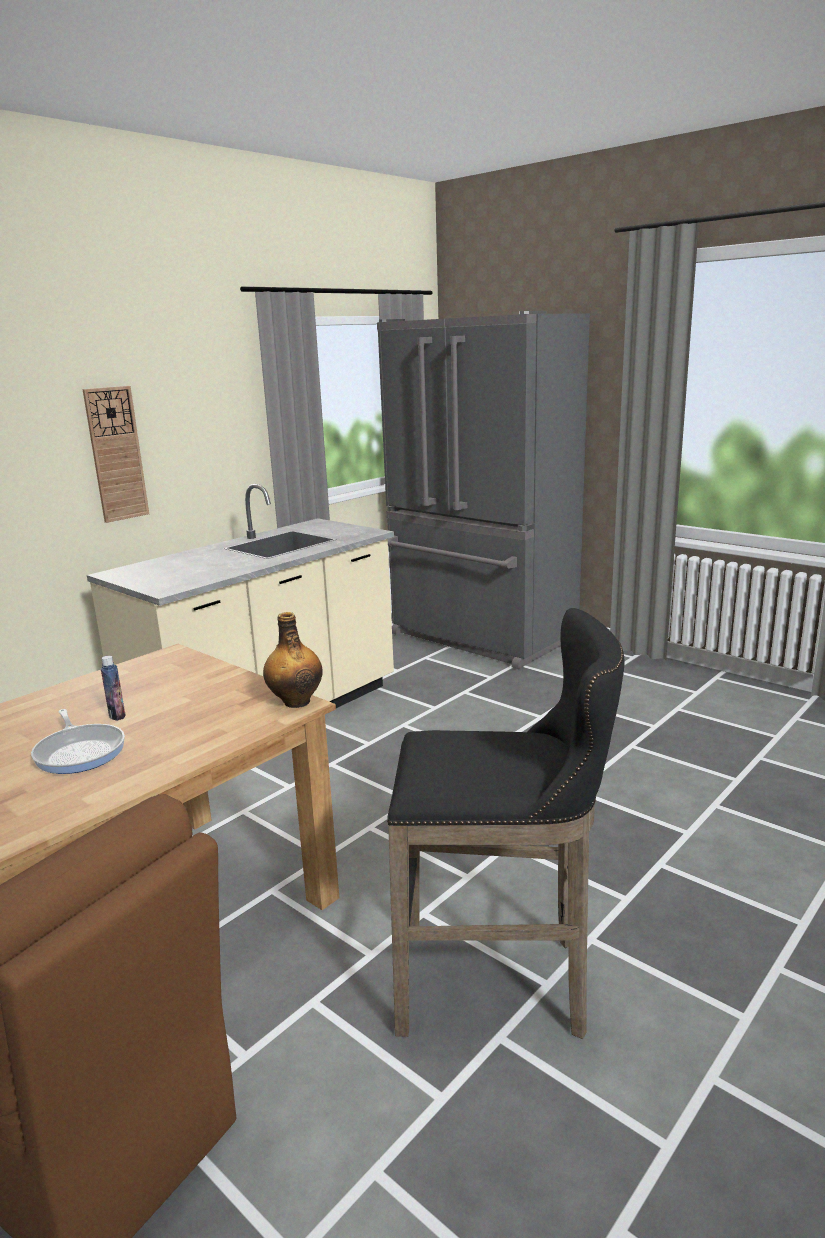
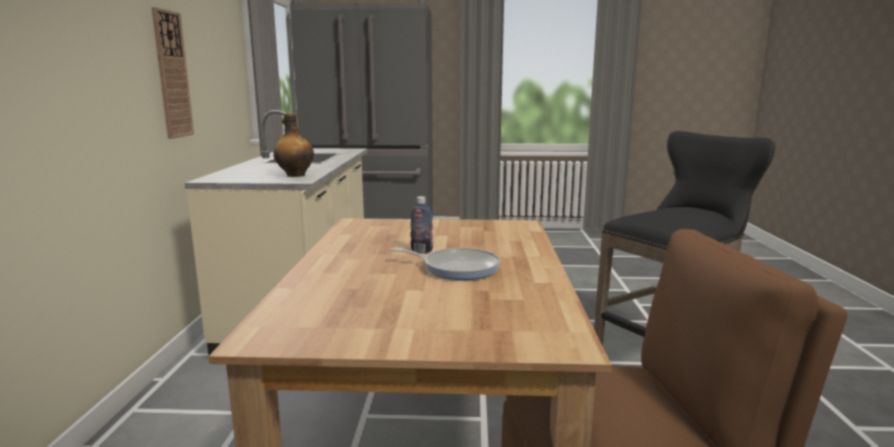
camera: 40 degrees left, 5 degrees down
bottle [263,612,323,708] -> bottle moved to [273,113,314,177]

